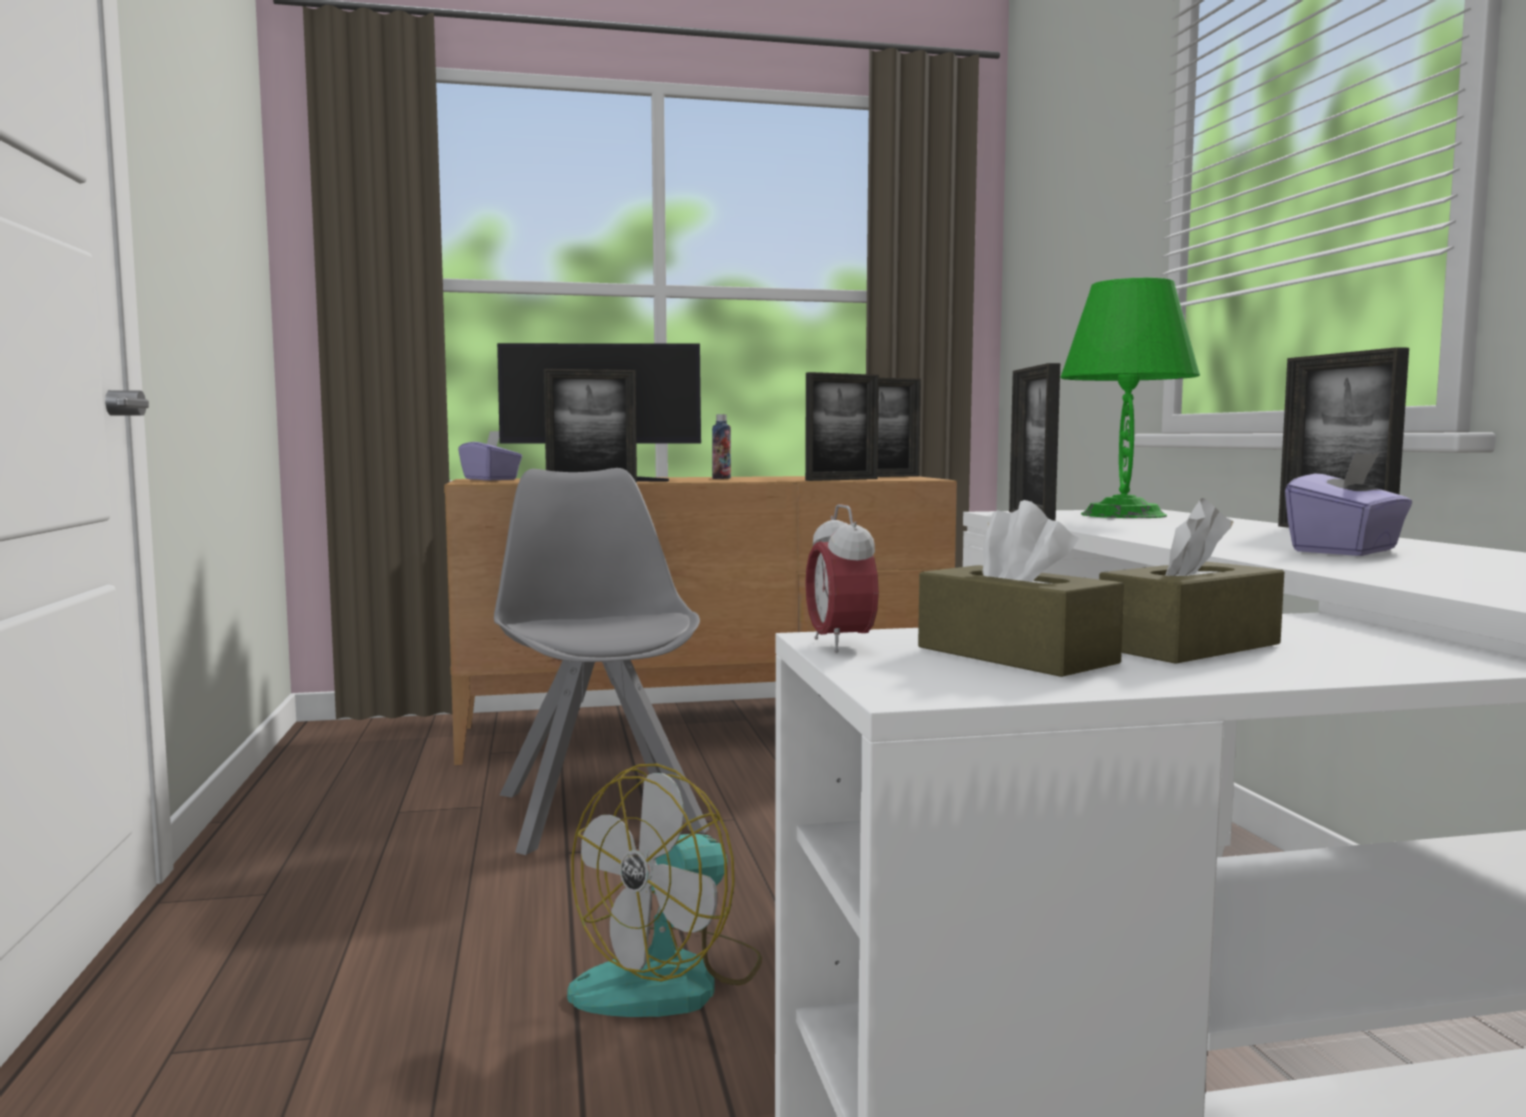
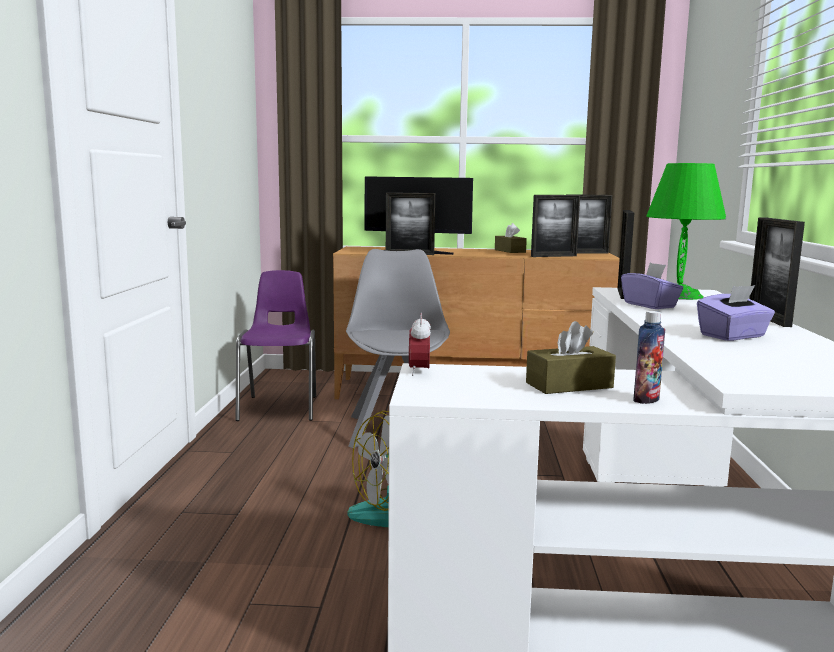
camera: 15 degrees right, 5 degrees up
purple tissue box [458,431,522,481] -> purple tissue box moved to [621,263,684,309]
bottle [712,414,731,479] -> bottle moved to [633,311,665,404]
brown tissue box [918,500,1124,677] -> brown tissue box moved to [495,223,527,253]
none -> purple chair [236,270,316,421]

